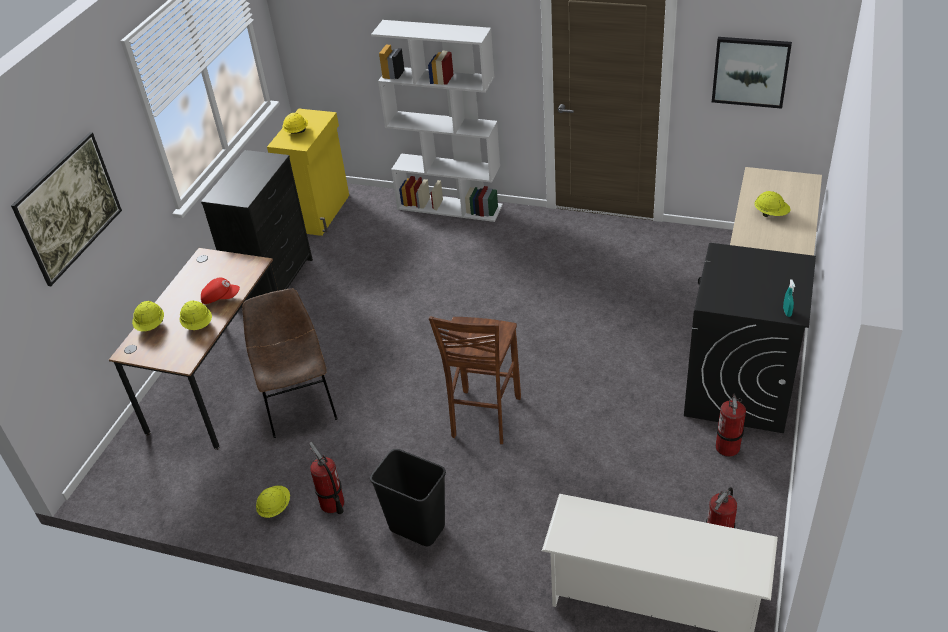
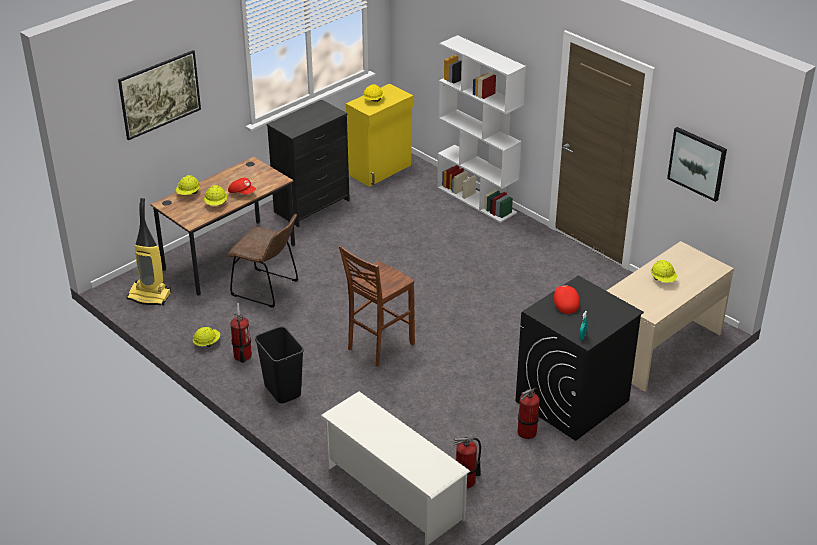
camera: 25 degrees right, 5 degrees down
brown chair [242,288,337,438] -> brown chair turned 105 degrees clockwise [228,214,298,308]
none -> vacuum cleaner [127,198,171,306]
none -> red cap [554,285,580,314]

